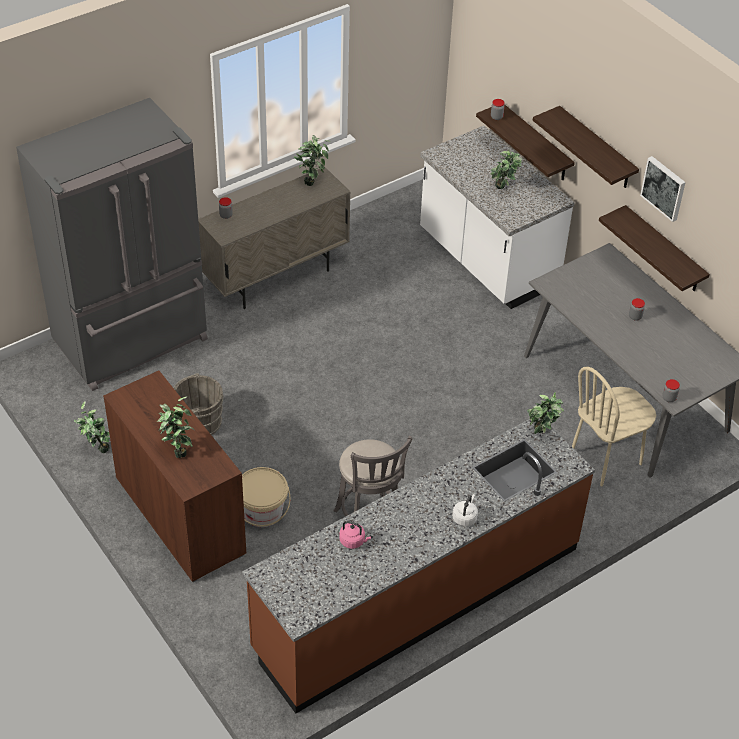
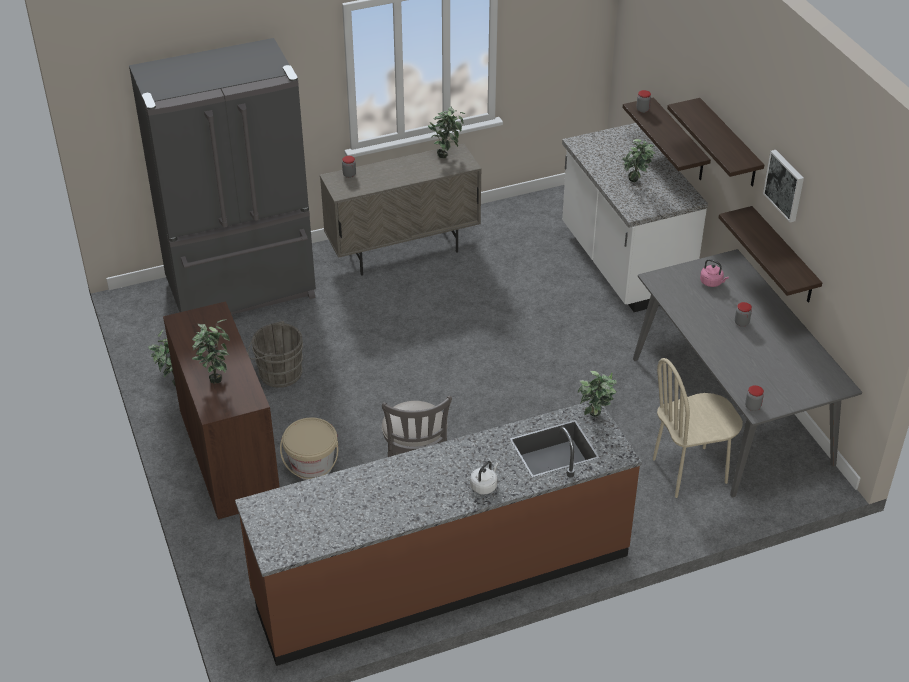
camera: 15 degrees right, 5 degrees down
pink kettle [339,521,371,549] -> pink kettle moved to [700,259,729,287]

